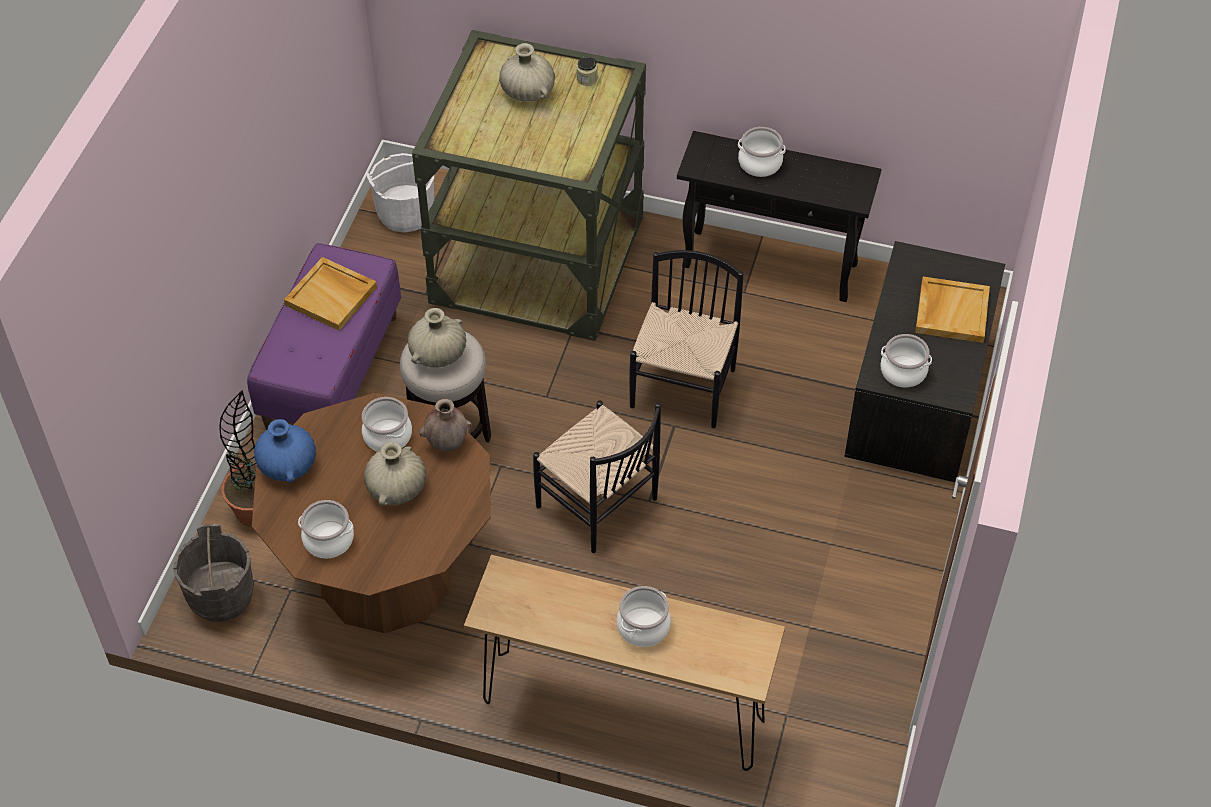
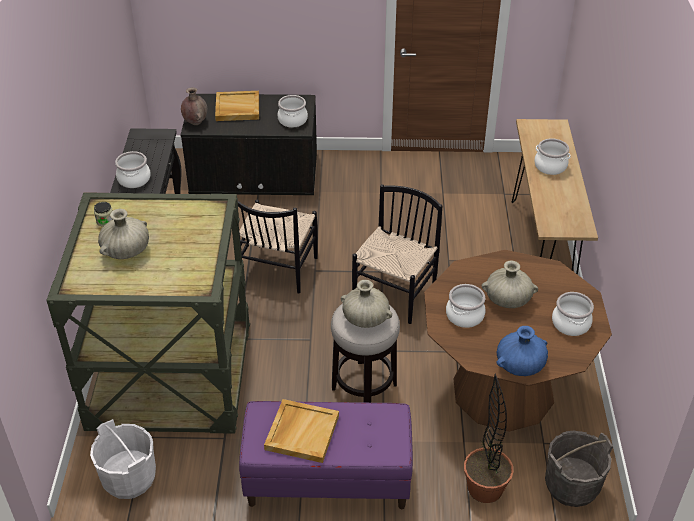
camera: 105 degrees left, 10 degrees down
brown vase [419,399,472,451] -> brown vase moved to [181,87,207,125]
black chair [629,250,744,428] -> black chair turned 75 degrees counterclockwise [237,200,318,294]

